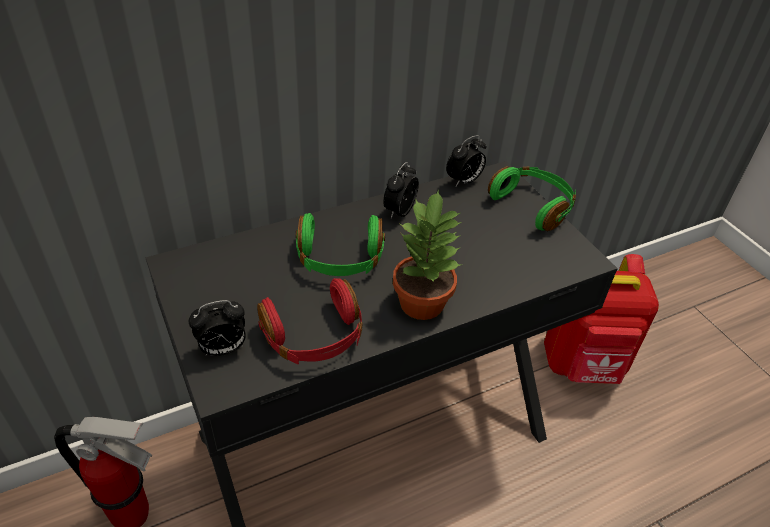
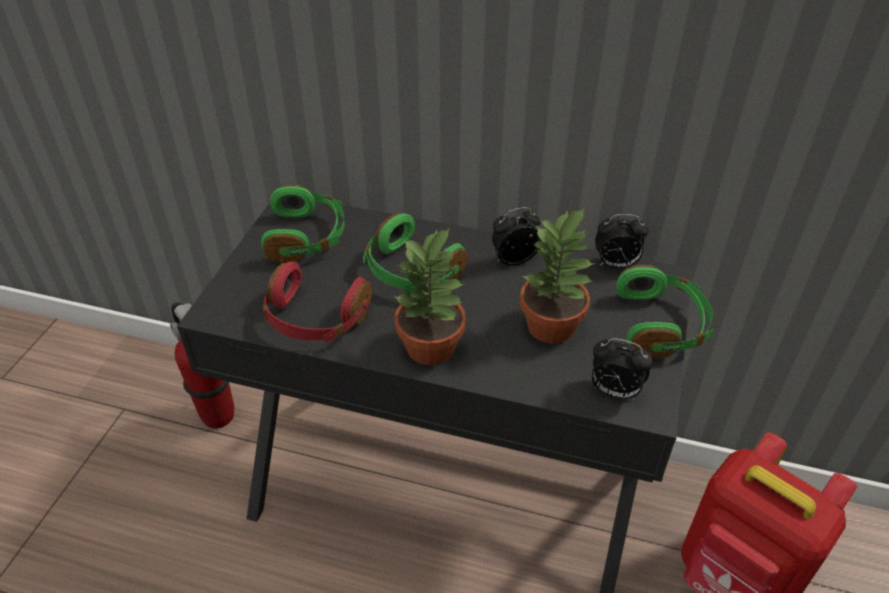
camera: 45 degrees right, 0 degrees up
alarm clock [189,300,245,356] -> alarm clock moved to [592,338,653,400]
none -> green headphones [261,185,345,263]
none -> potted plant [520,208,595,344]

